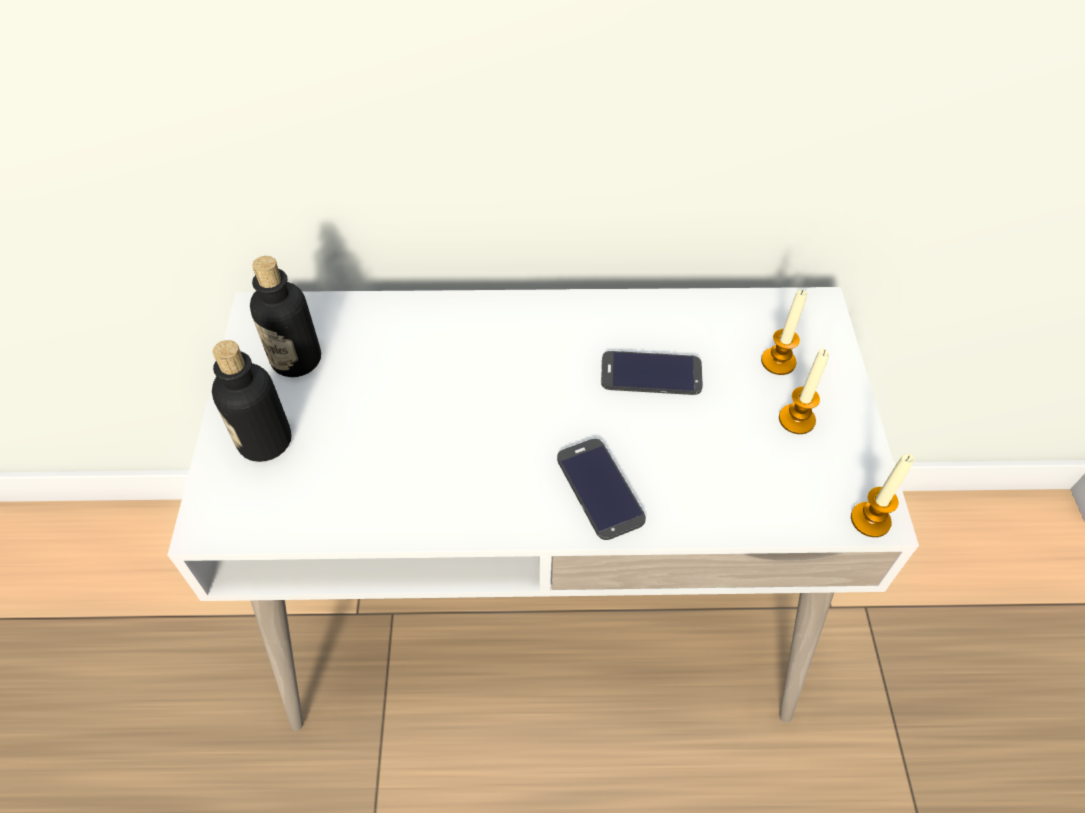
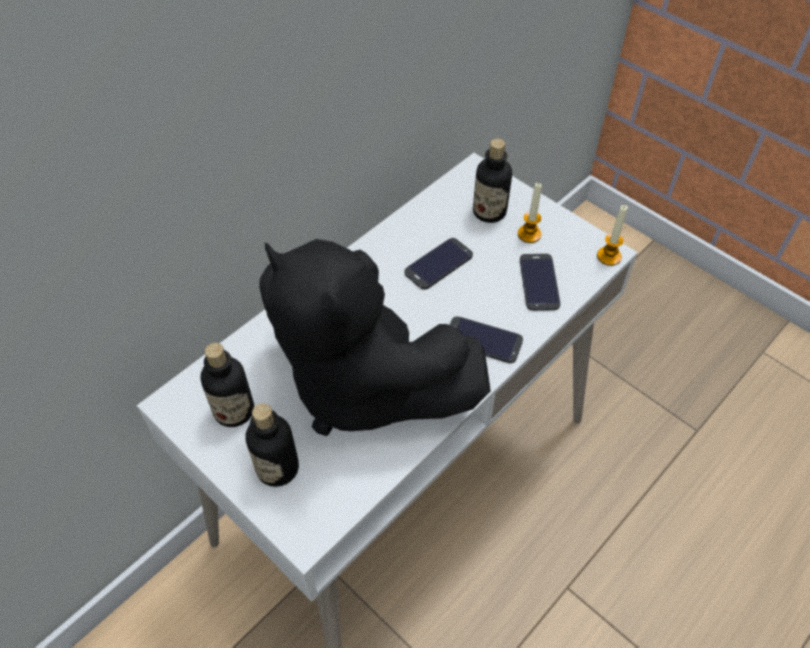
camera: 45 degrees left, 0 degrees up
candle [761,290,808,375] -> bottle [473,139,512,223]
none -> black plush toy [259,239,491,436]
none -> phone [520,253,560,311]

